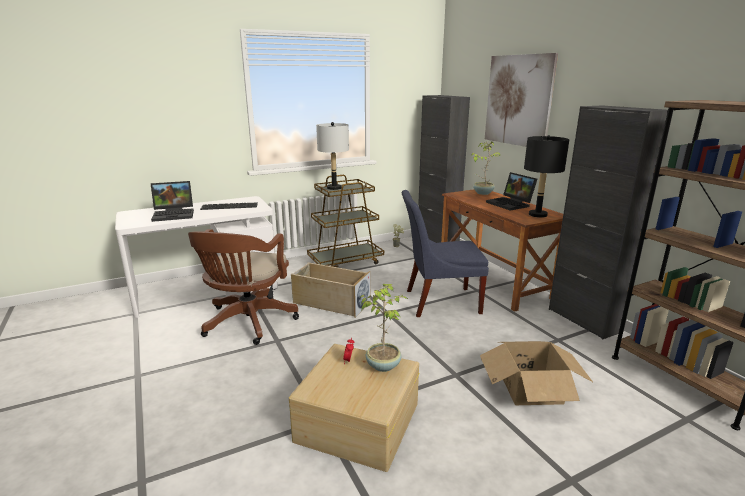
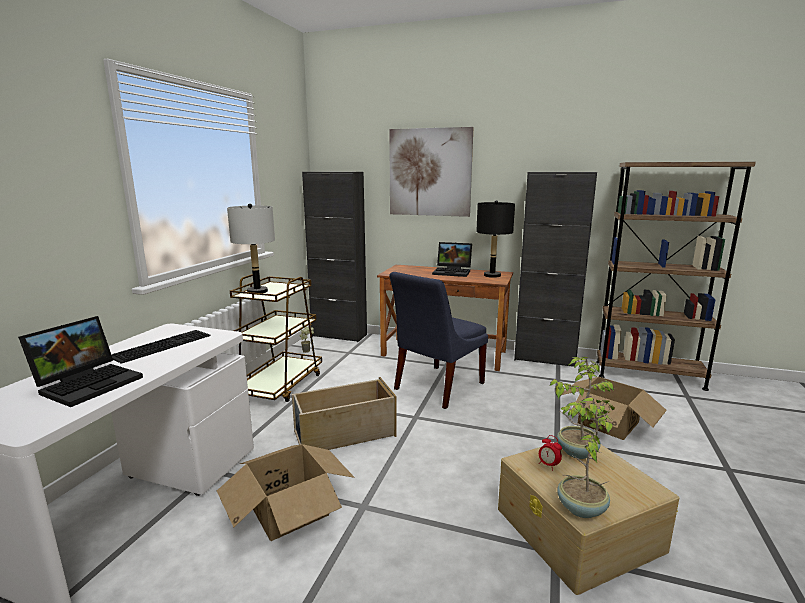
camera: 45 degrees left, 5 degrees down
brown office chair [188,229,299,345] -> cardboard box [217,444,355,541]
potted plant [471,142,500,195] -> potted plant moved to [557,398,615,518]

